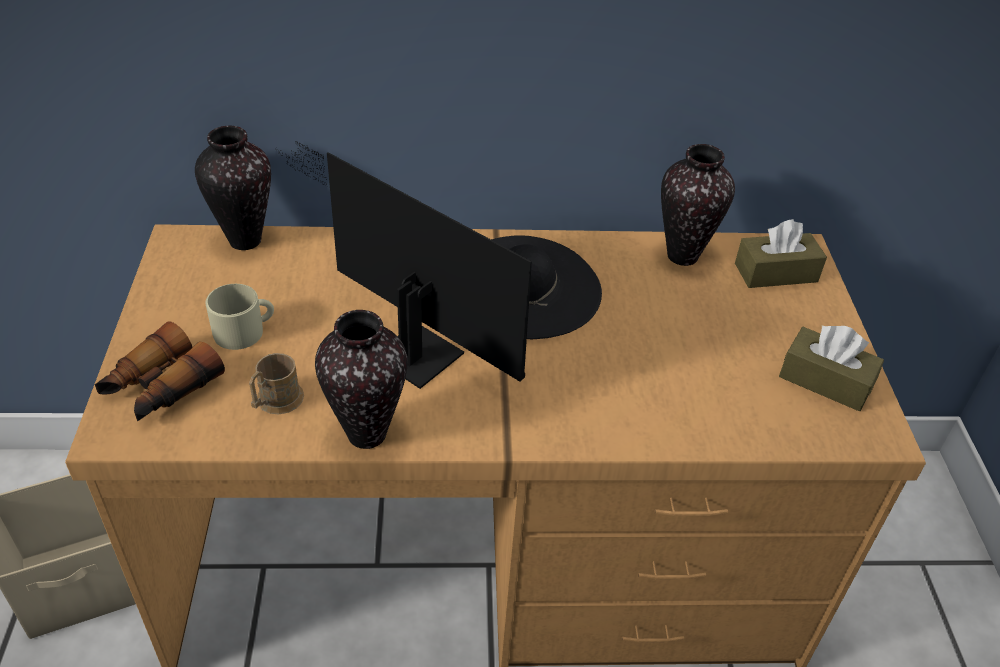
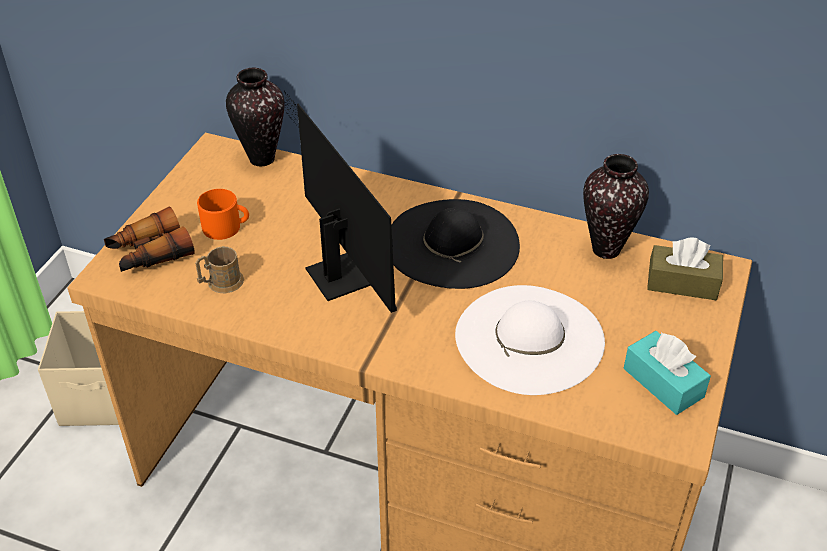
camera: 25 degrees right, 0 degrees up
beige mug [206,284,274,350] -> orange mug [197,189,249,240]
vase [315,310,407,449] -> none
brown tissue box [779,325,884,411] -> turquoise tissue box [624,331,711,415]
none -> white hat [455,285,605,395]

